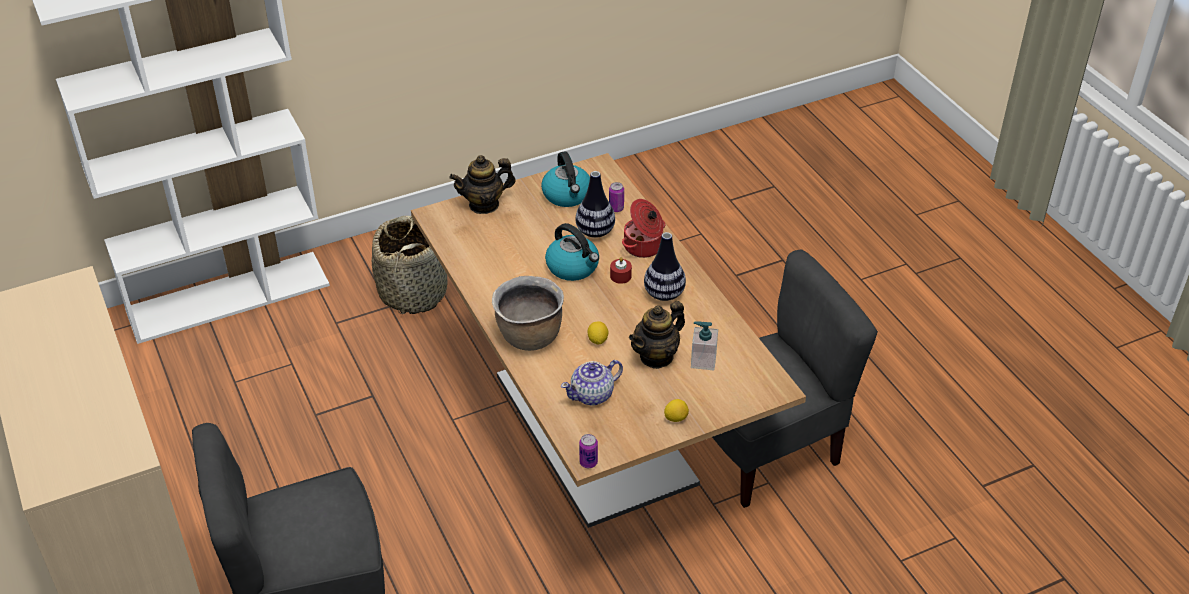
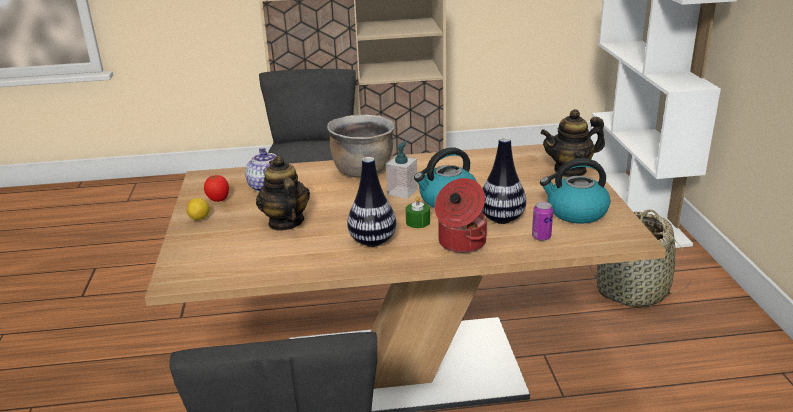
camera: 110 degrees right, 15 degrees down
teapot [450,155,516,214] -> teapot turned 105 degrees counterclockwise [541,109,605,177]
can [579,434,598,468] -> none
lemon [588,321,609,344] -> none
red candle [610,257,632,284] -> green candle [406,196,430,228]
soap dispenser [691,321,718,370] -> soap dispenser moved to [386,141,418,199]
none -> tomato [204,175,229,202]

